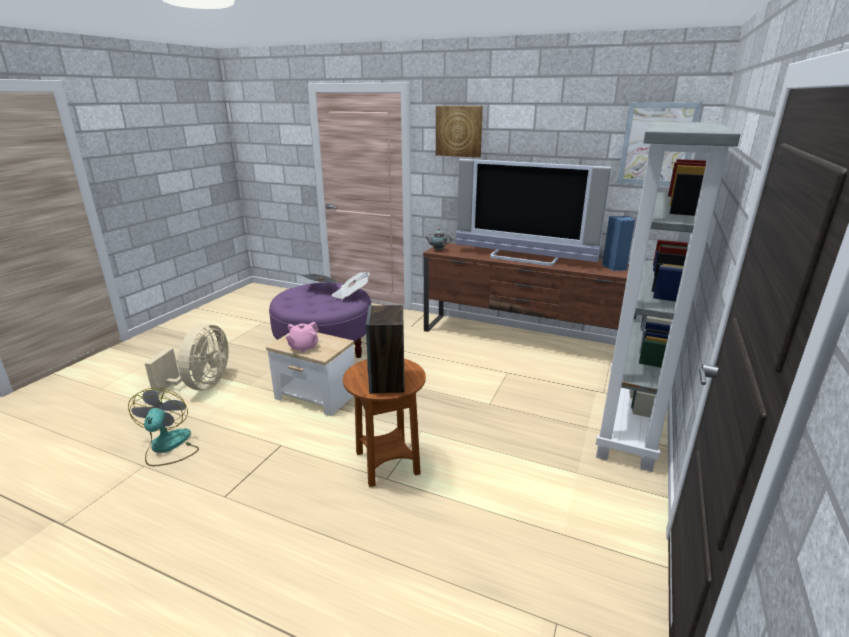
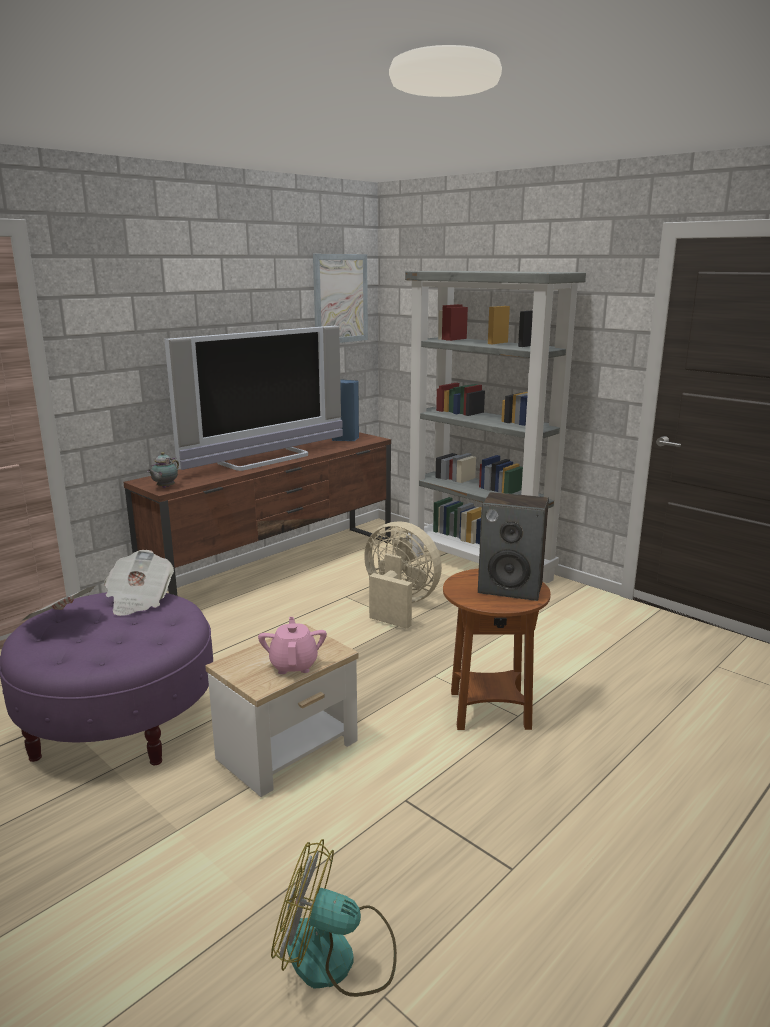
camera: 70 degrees left, 5 degrees down
beige fan [145,323,229,395] -> beige fan moved to [364,521,442,629]
pink teapot [286,322,319,353] -> pink teapot turned 150 degrees counterclockwise [258,617,327,674]
picture [436,106,483,157] -> none

